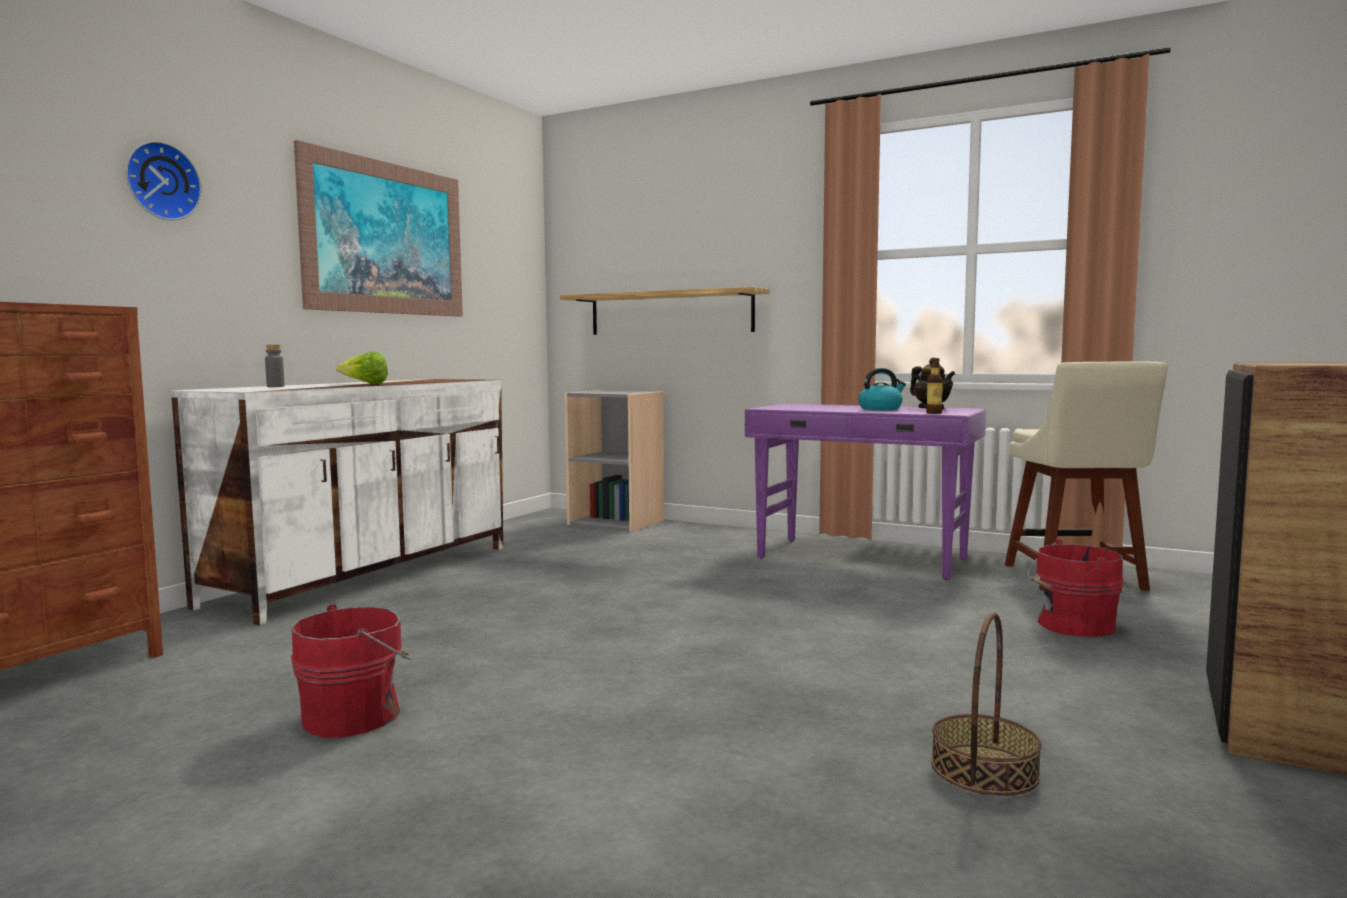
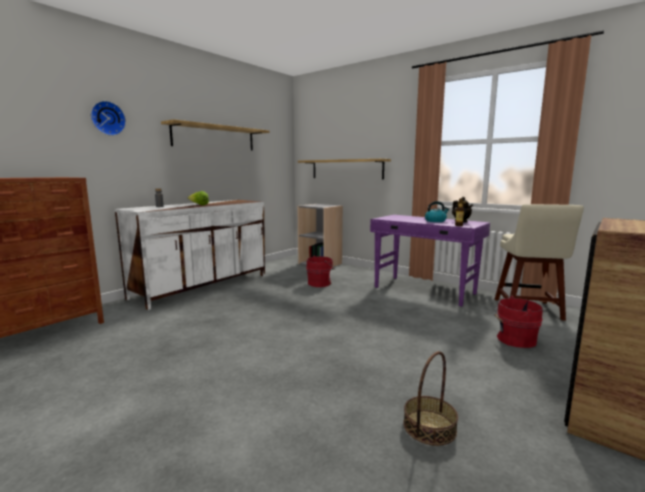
camera: 10 degrees right, 5 degrees up
red bucket [291,604,411,738] -> red bucket moved to [306,255,335,287]
picture [294,140,463,317] -> shelf [161,119,270,151]

